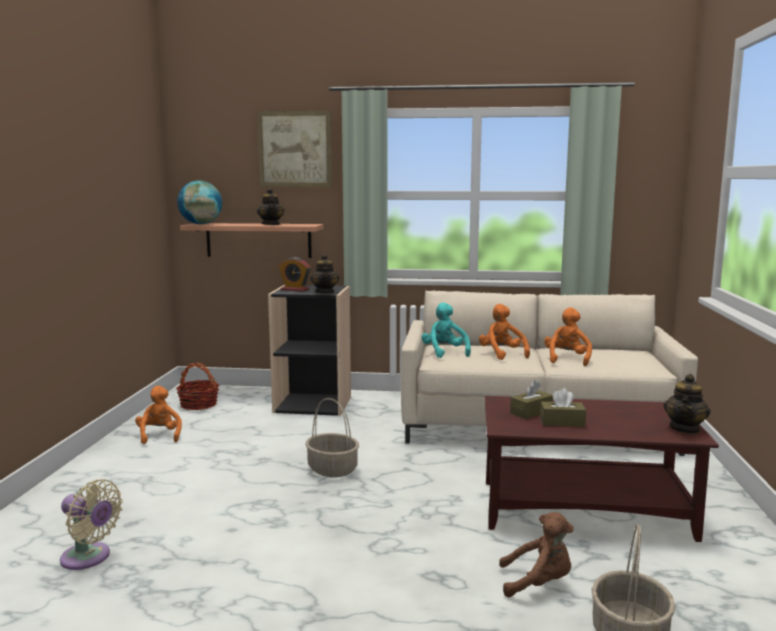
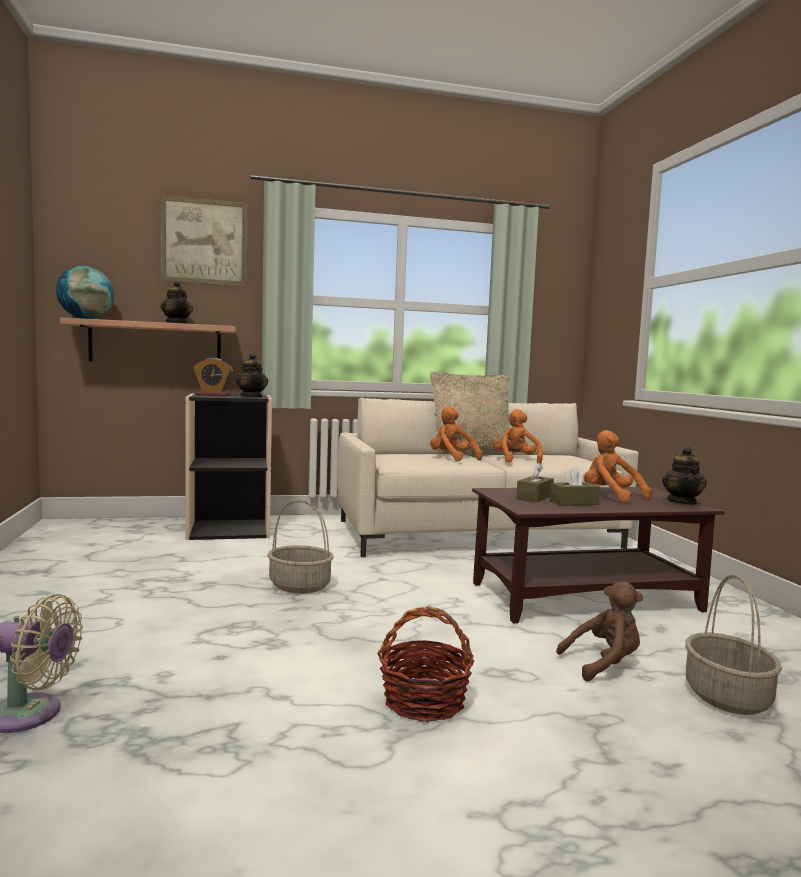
camera: 20 degrees left, 5 degrees down
orange plush toy [135,386,182,444] -> orange plush toy moved to [584,430,652,503]
basket [176,363,219,410] -> basket moved to [377,606,474,722]
turquoise plush toy [421,302,471,358] -> none
none -> beige pillow [430,371,512,454]

